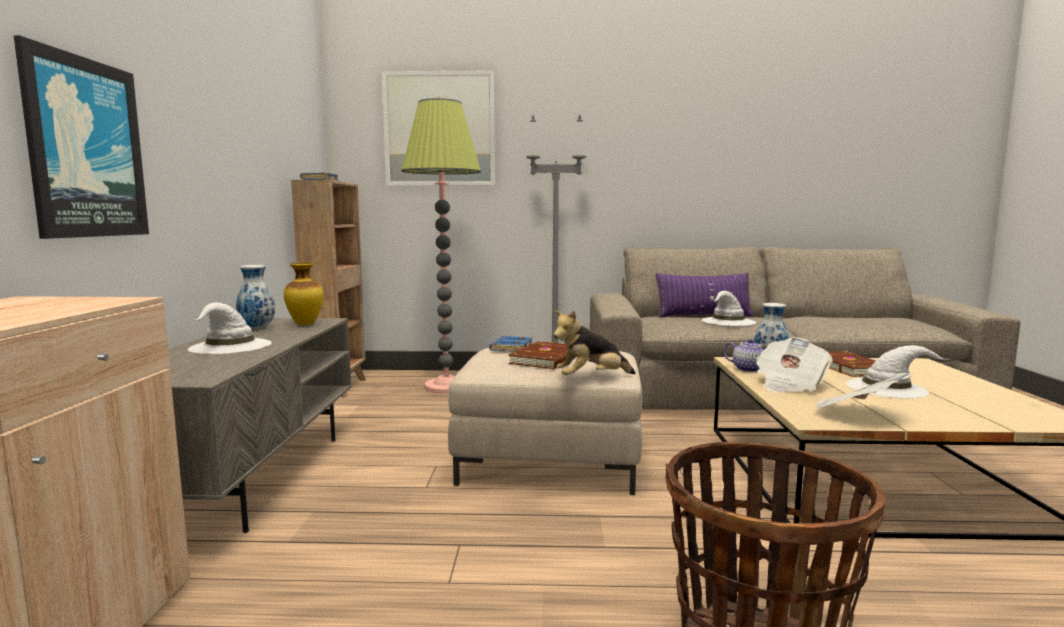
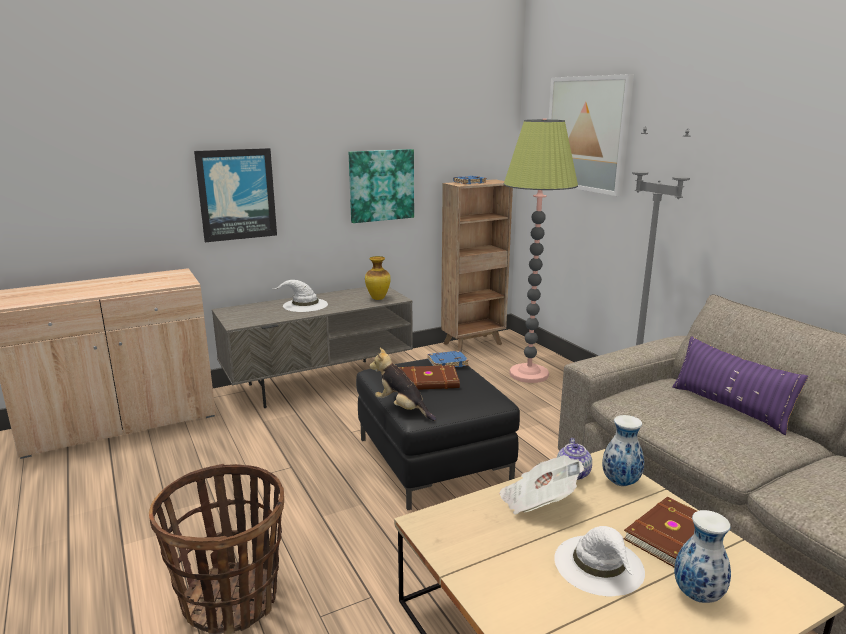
camera: 60 degrees right, 10 degrees up
vase [236,265,275,329] -> vase moved to [674,510,731,603]
beige ottoman [448,348,642,495] -> black ottoman [356,359,520,510]
white hat [702,291,756,326] -> none
newspaper [816,373,911,409] -> none
none -> picture [349,149,414,223]

